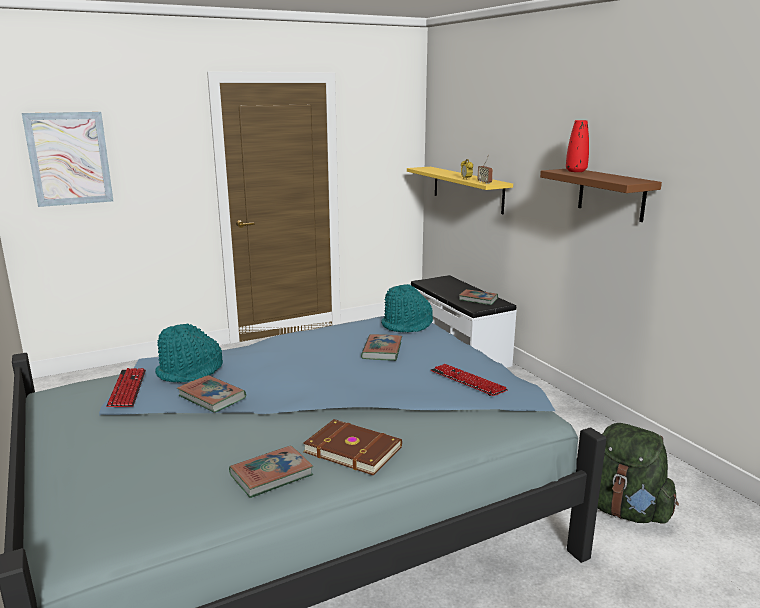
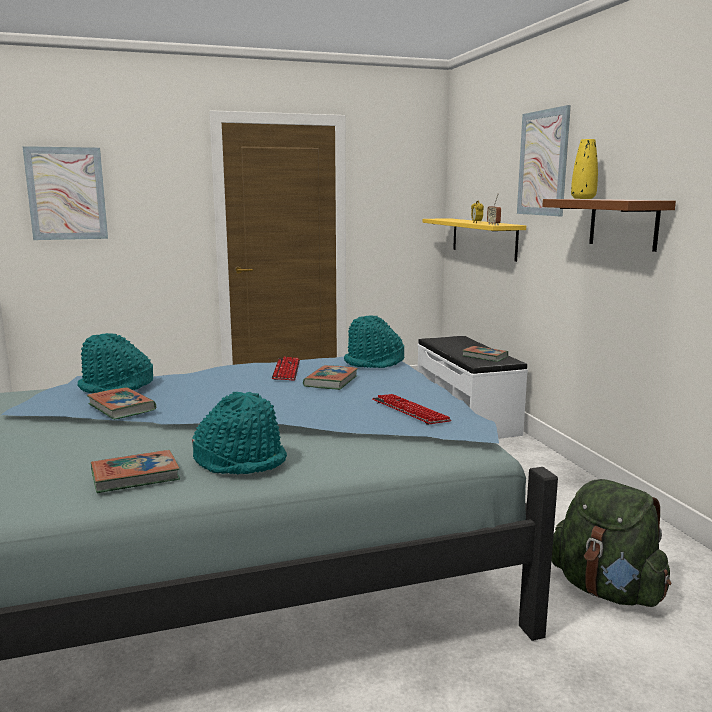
camera: 10 degrees right, 5 degrees down
keyboard [106,368,146,407] -> keyboard moved to [272,357,300,381]
brown book [303,419,402,476] -> turquoise hat [192,392,287,475]
red vase [566,120,589,172] -> yellow vase [571,139,598,199]
none -> picture [517,105,571,216]

